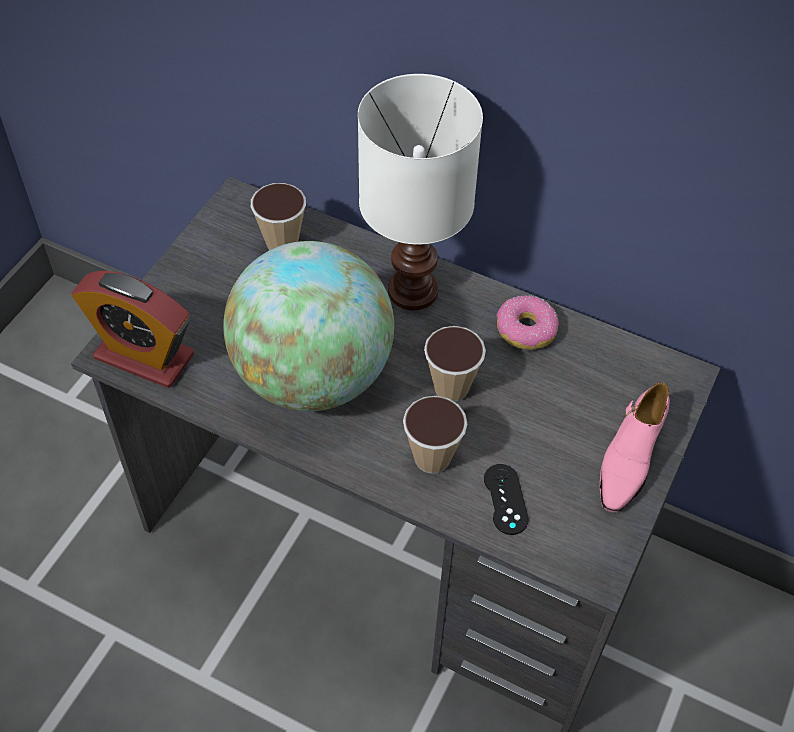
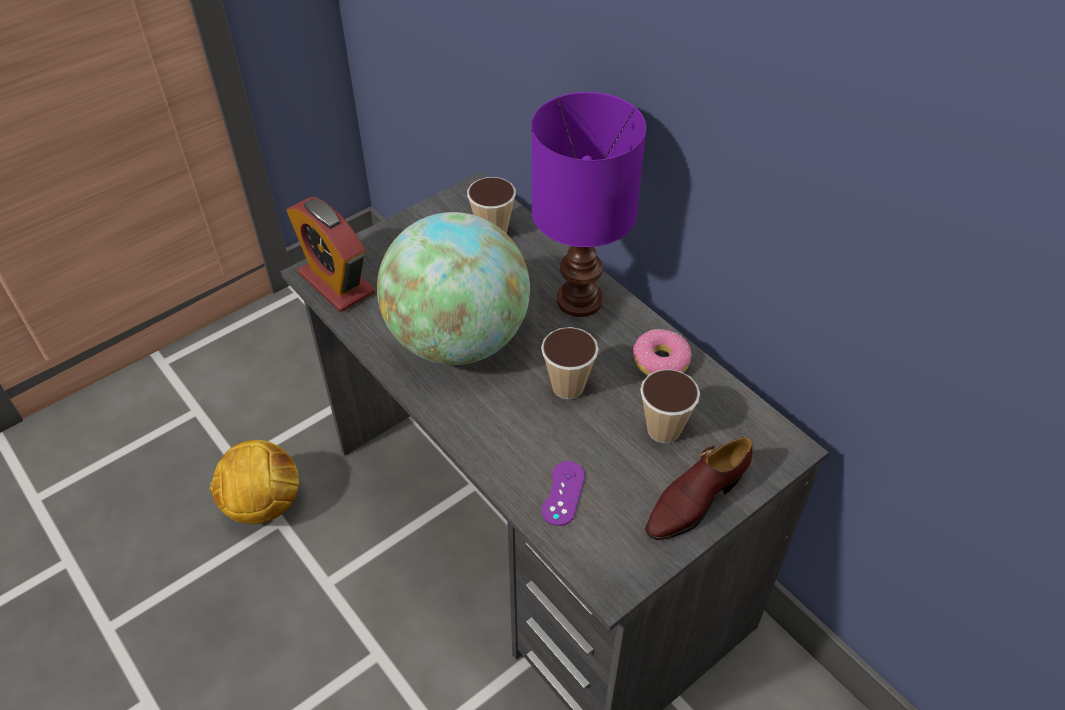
camera: 25 degrees right, 5 degrees down
white table lamp [358,74,483,310] -> purple table lamp [531,92,646,317]
cup [403,396,467,474] -> cup moved to [640,369,700,444]
black game controller [484,464,529,535] -> purple game controller [541,461,585,526]
pink shoe [600,382,670,512] -> brown shoe [645,437,753,540]
none -> football [209,440,299,524]

